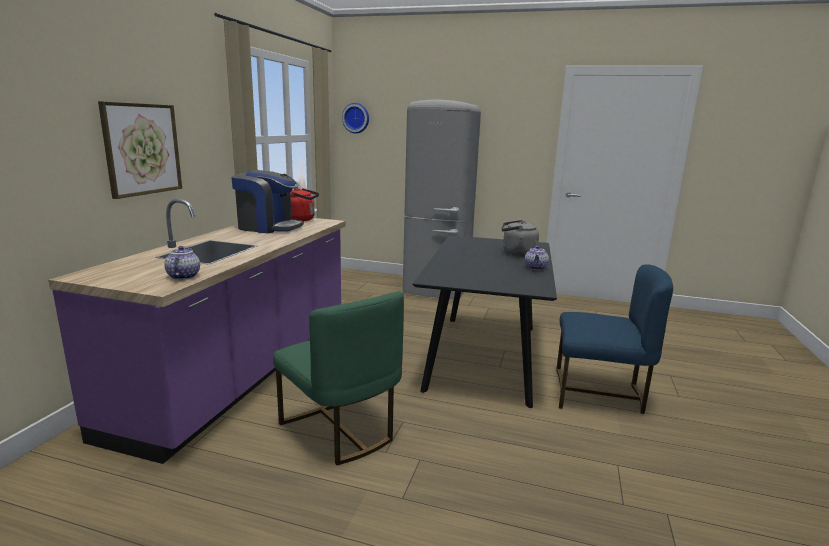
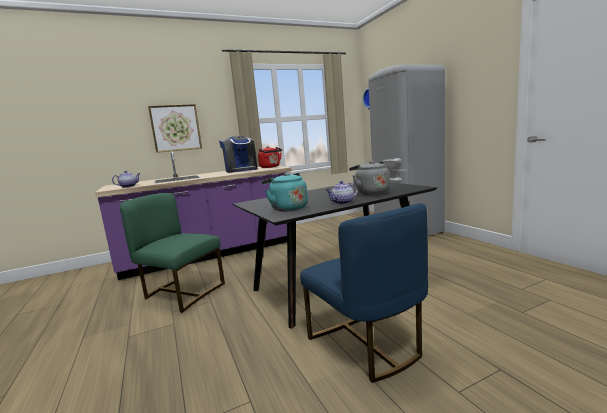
camera: 50 degrees right, 5 degrees down
green chair [273,291,404,465] -> green chair turned 105 degrees clockwise [120,193,225,313]
none -> turquoise kettle [261,173,308,212]

